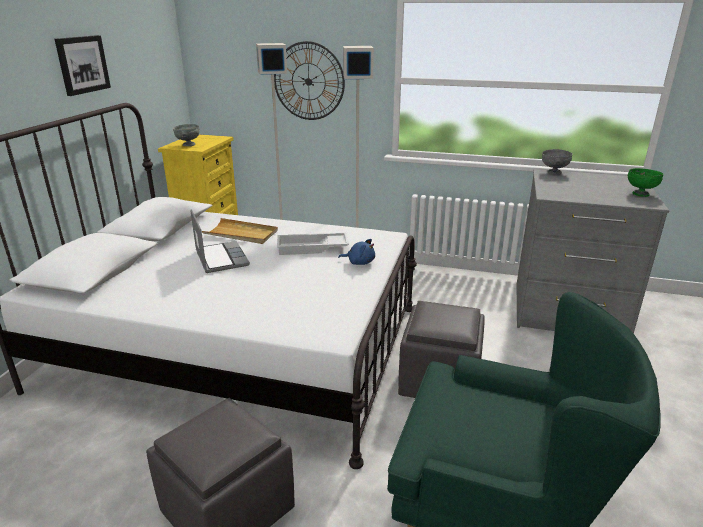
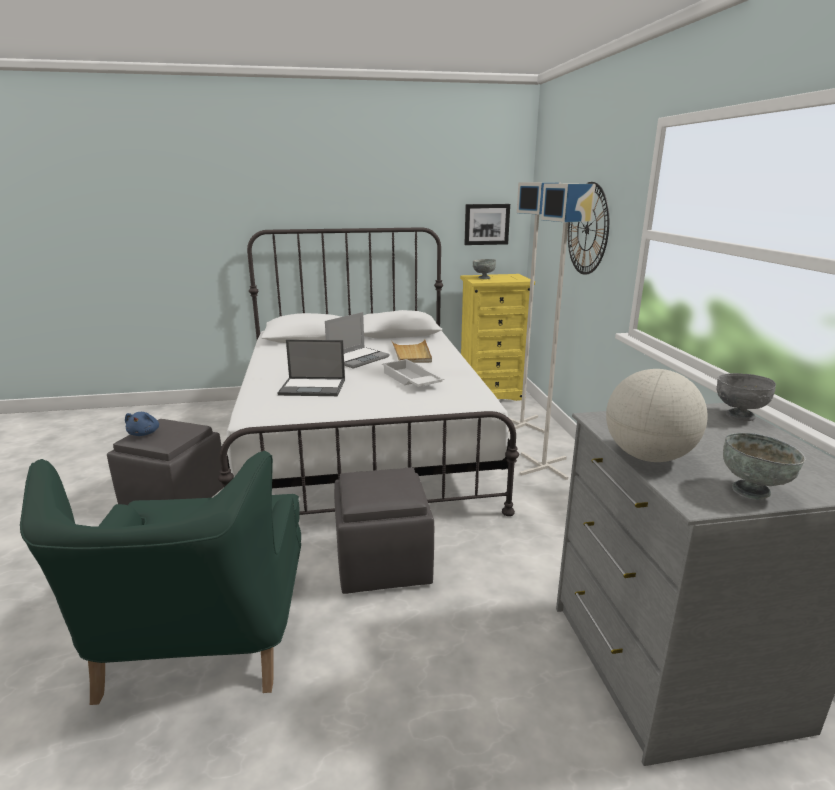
camera: 65 degrees right, 5 degrees down
picture [55,35,111,96] -> picture moved to [464,204,510,245]
blue plush toy [338,239,375,265] -> blue plush toy moved to [125,412,159,436]
green bowl [628,168,664,197] -> grey bowl [723,433,806,500]
none -> laptop [278,340,345,396]
none -> globe [606,369,708,462]

